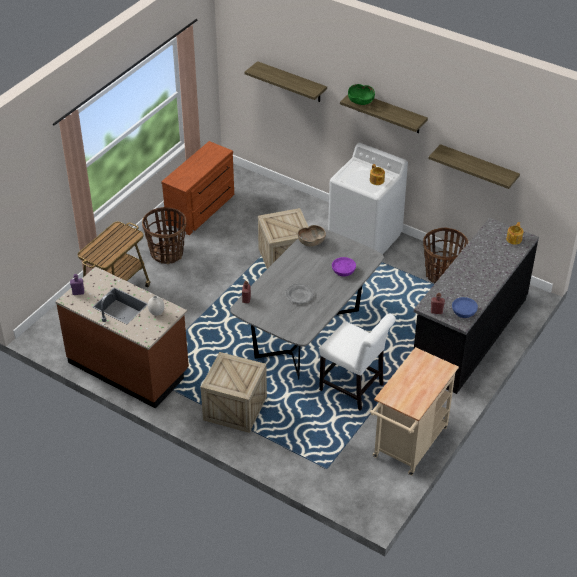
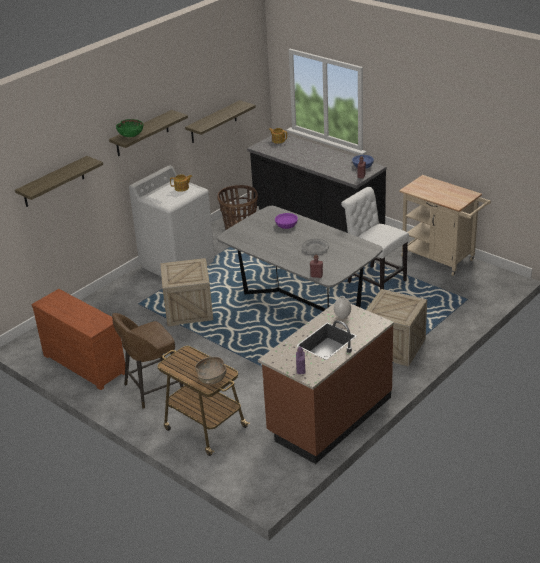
camera: 80 degrees left, 10 degrees down
basket [142,207,186,264] -> brown stool [112,313,183,409]
brown bowl [298,225,326,247] -> brown bowl moved to [195,357,226,384]
white chair [319,314,396,411] -> white chair turned 90 degrees counterclockwise [341,187,409,290]

